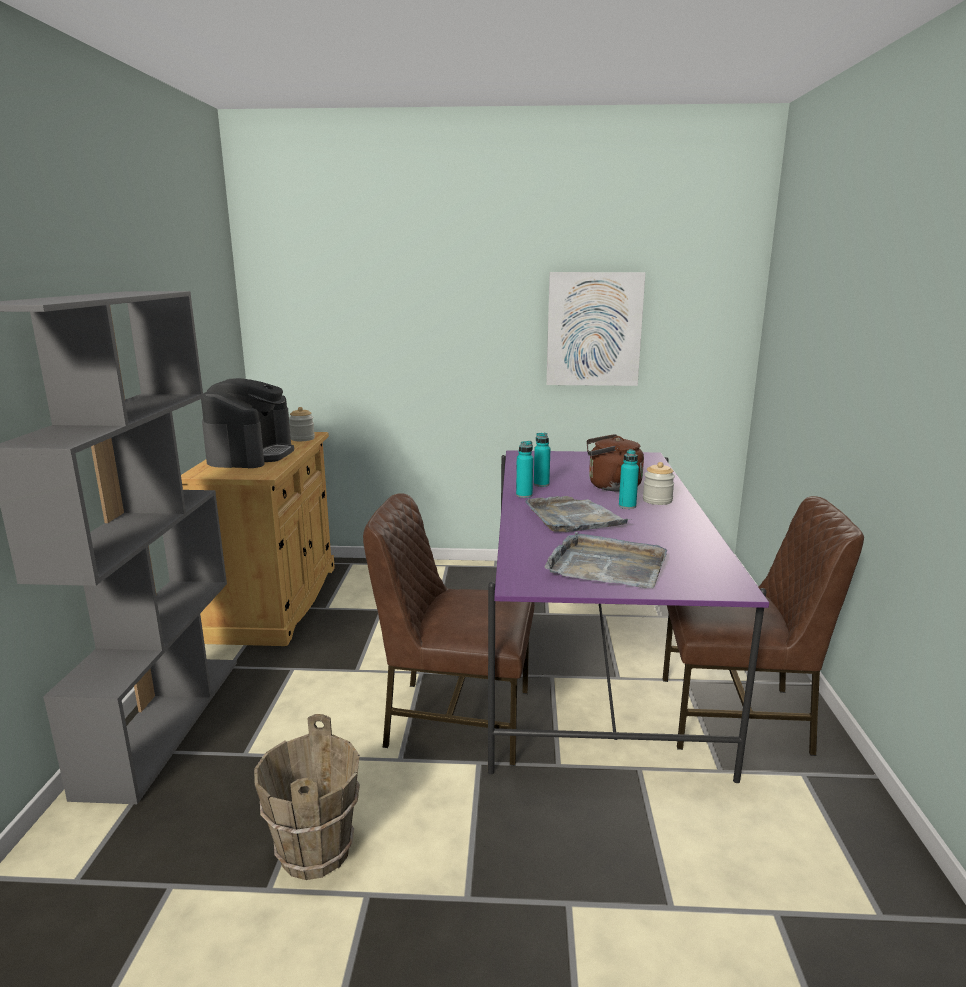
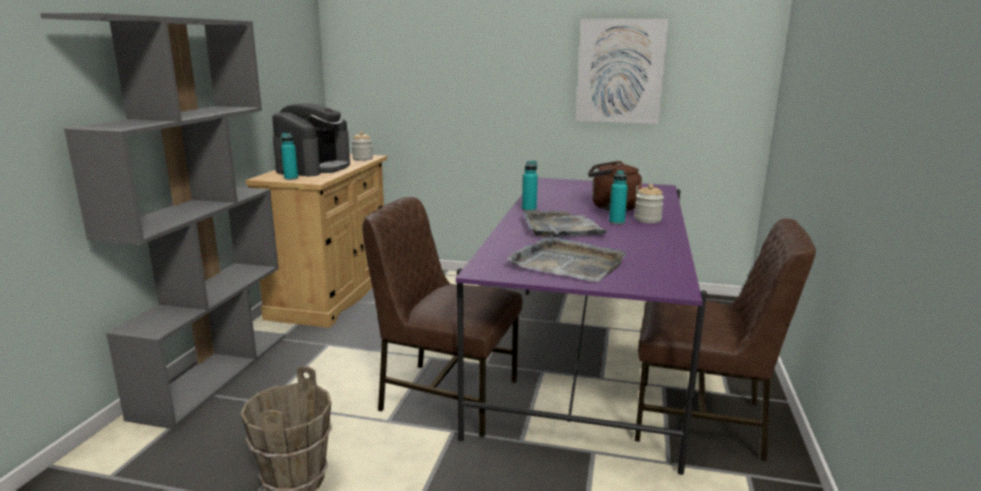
camera: 10 degrees right, 0 degrees up
turquoise bottle [534,433,551,487] -> turquoise bottle moved to [281,133,298,180]

